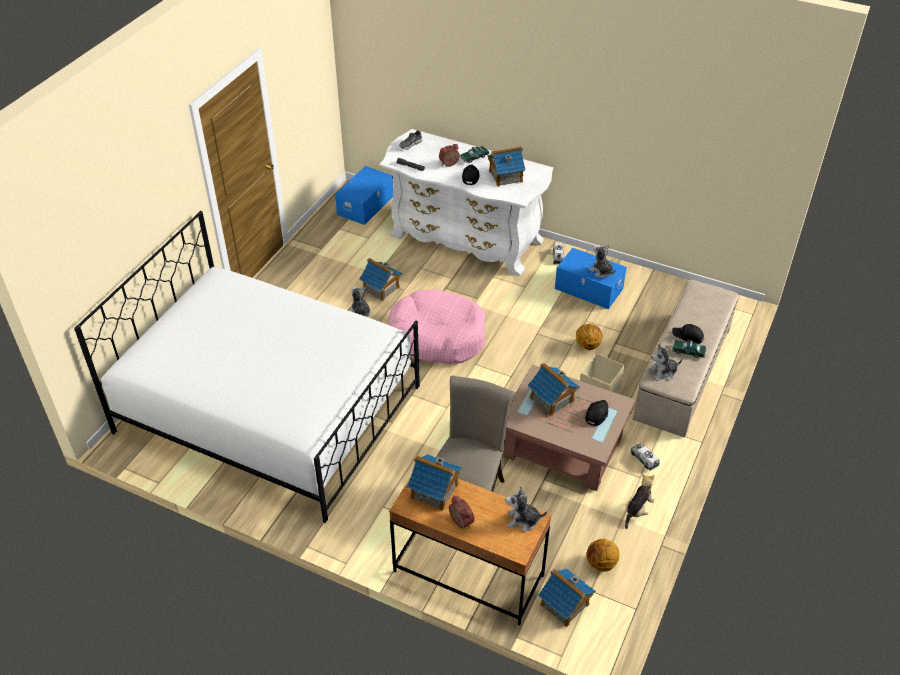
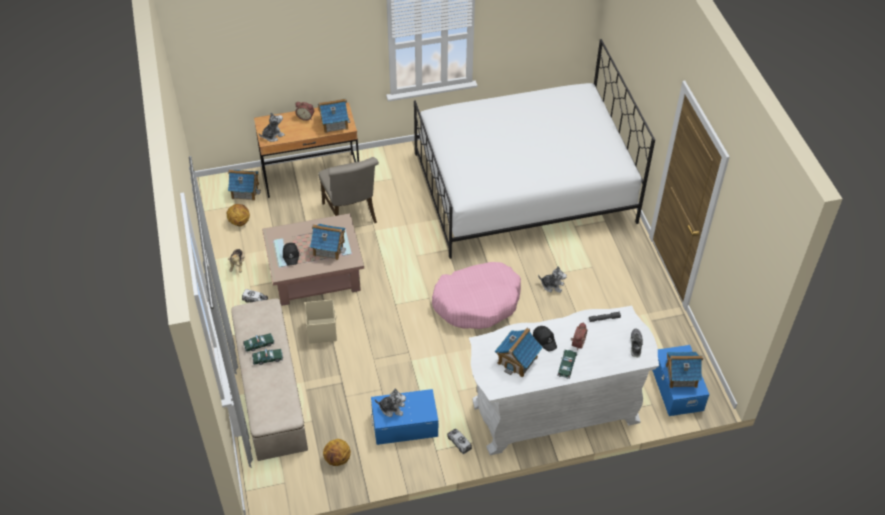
camera: 140 degrees right, 5 degrees up
toy house [359,258,402,301] -> toy house moved to [666,352,703,388]
basketball [576,324,603,350] -> basketball moved to [323,439,351,466]
plush toy [649,344,683,381] -> none
black cap [672,324,704,344] -> toy car [252,349,283,365]

